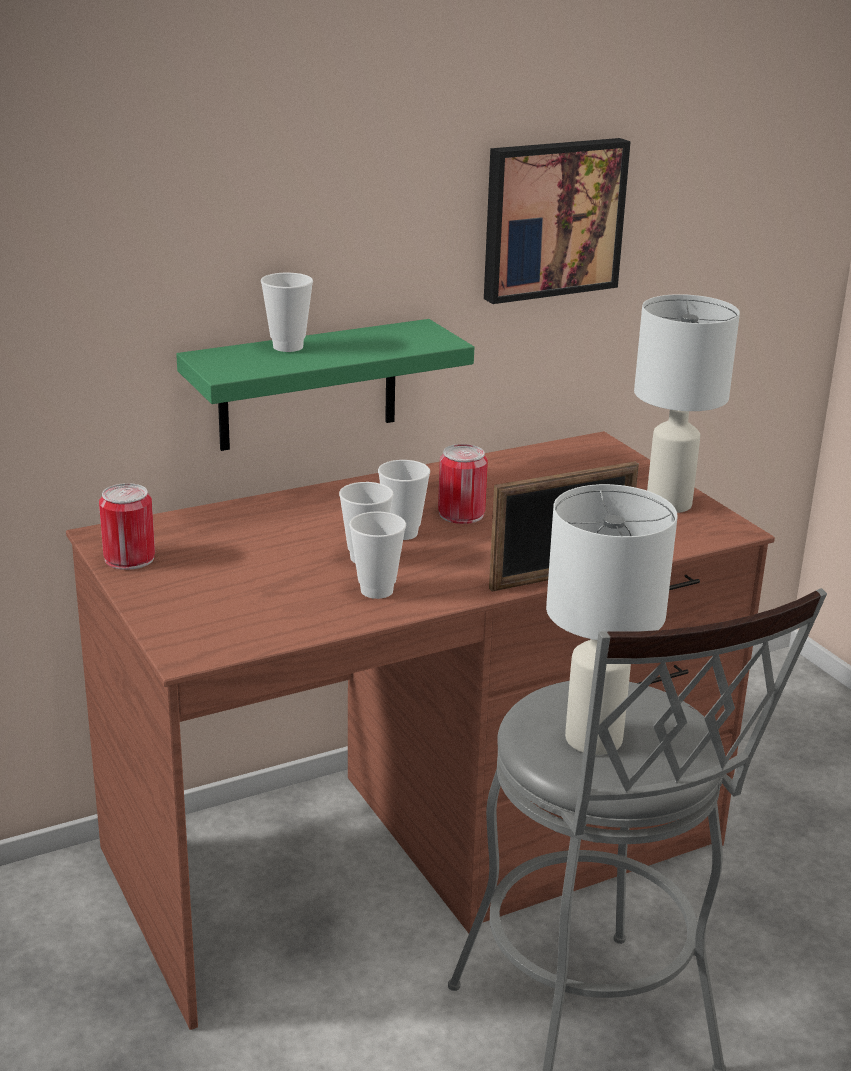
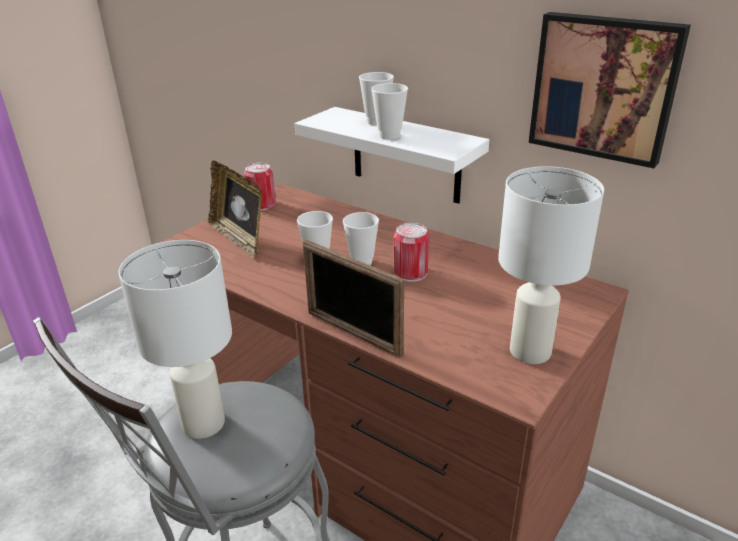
camera: 65 degrees right, 5 degrees up
green shelf [176,319,474,451] -> white shelf [295,107,489,204]
cup [349,511,406,599] -> cup moved to [371,83,408,140]
none -> picture frame [208,160,262,258]

